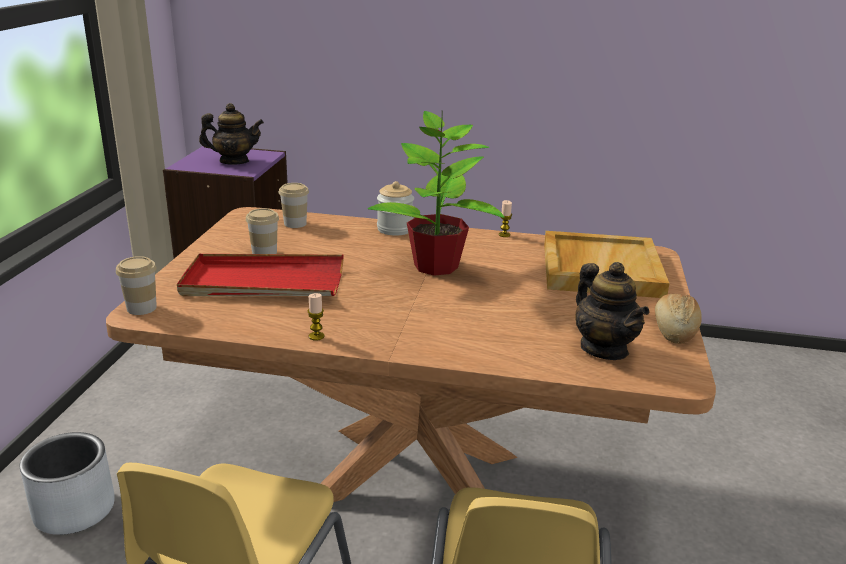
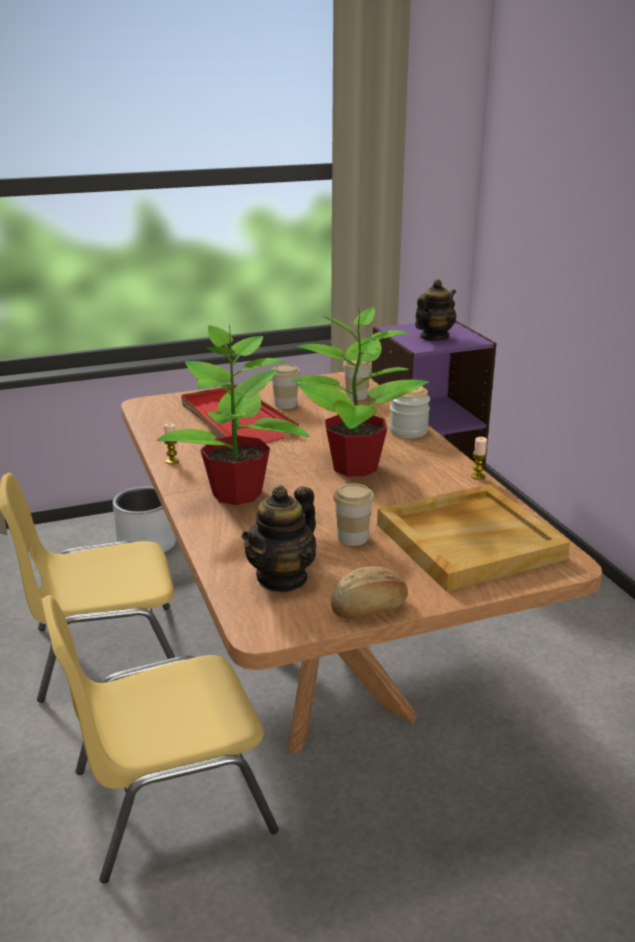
camera: 60 degrees right, 0 degrees up
cup [116,256,157,315] -> cup moved to [333,483,374,546]
teapot [199,103,264,165] -> teapot turned 105 degrees counterclockwise [415,279,456,341]
none -> potted plant [157,325,309,505]

